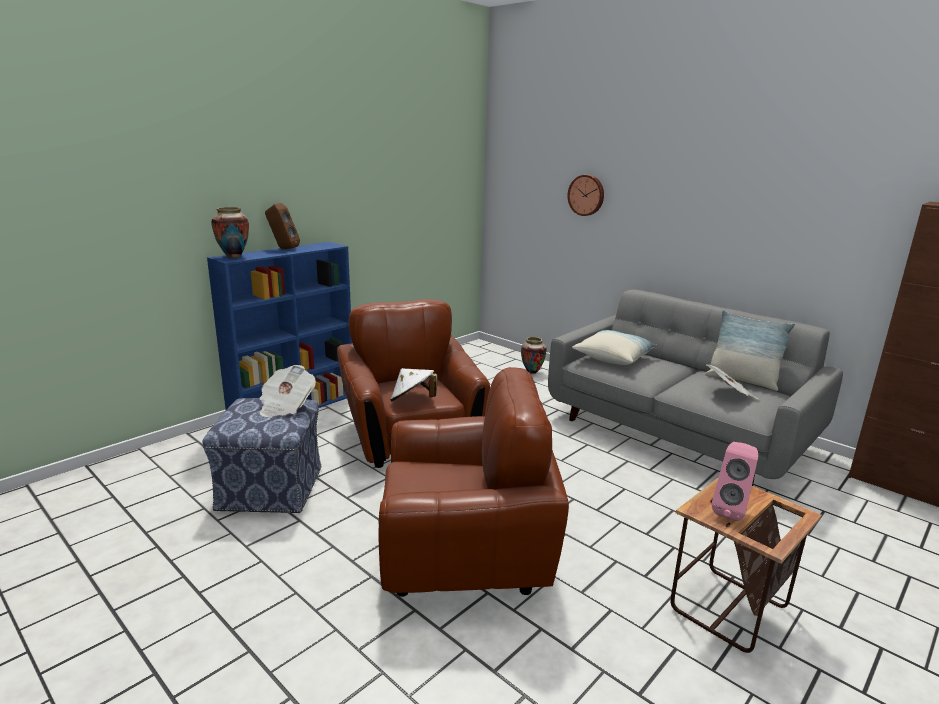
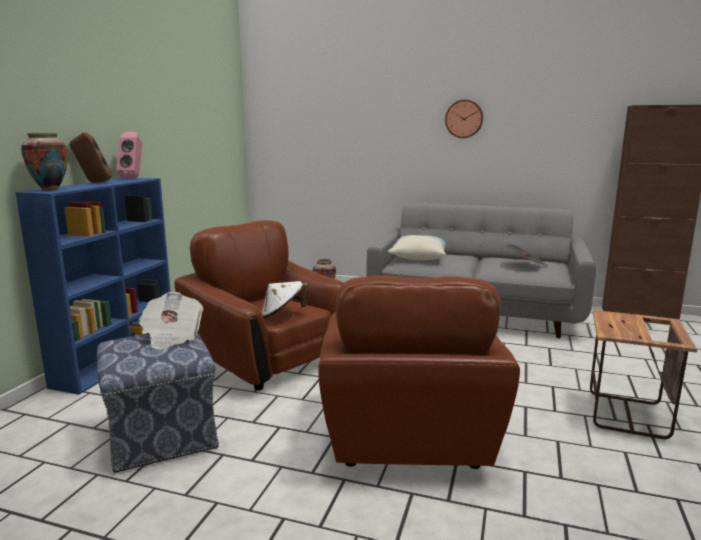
camera: 25 degrees left, 5 degrees down
brown armchair [379,367,569,597] -> brown armchair turned 120 degrees clockwise [318,276,520,469]
wall clock [567,175,604,216] -> wall clock moved to [445,99,483,138]
pillow [705,310,795,391] -> none
pink speaker [712,442,758,521] -> pink speaker moved to [116,132,142,179]

